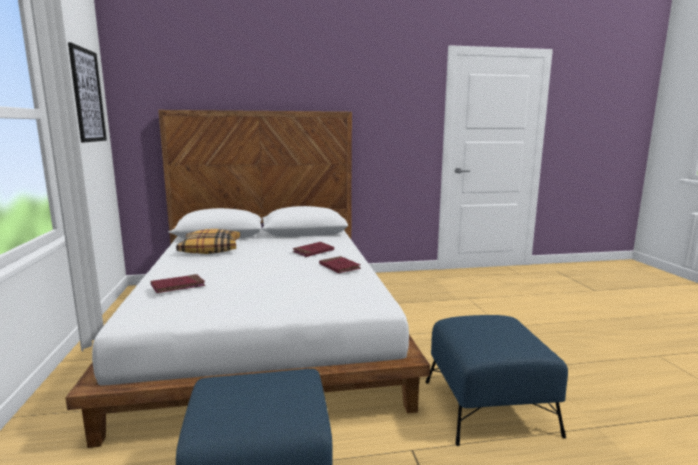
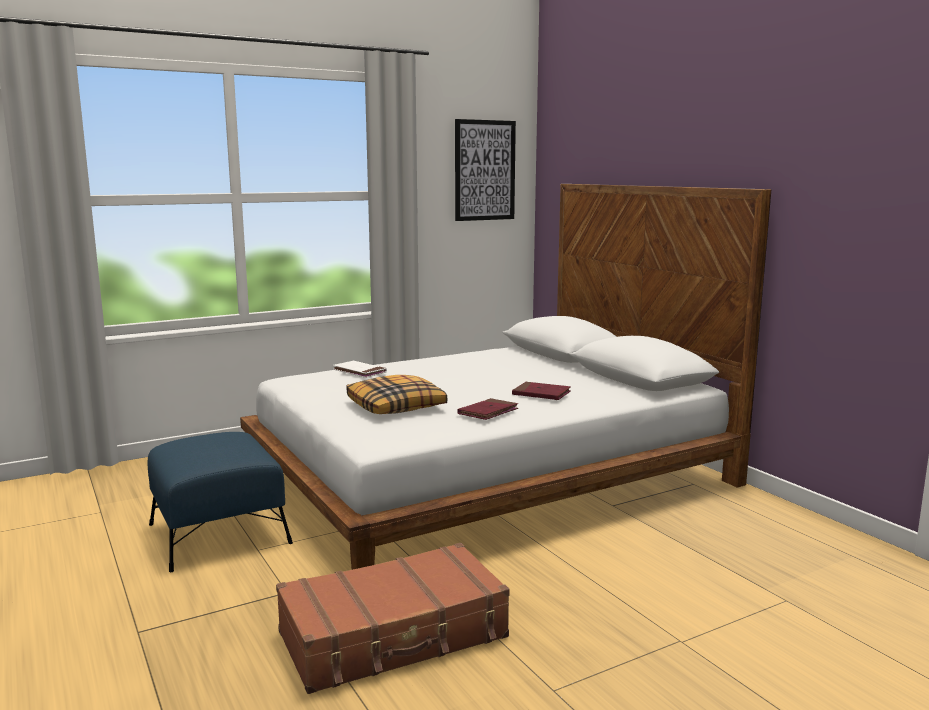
camera: 70 degrees right, 0 degrees up
red book [151,274,205,293] -> white book [333,361,387,378]
pillow [176,229,240,254] -> pillow moved to [346,375,447,414]
blue ottoman [425,315,568,446] -> brown suitcase [276,543,510,694]

